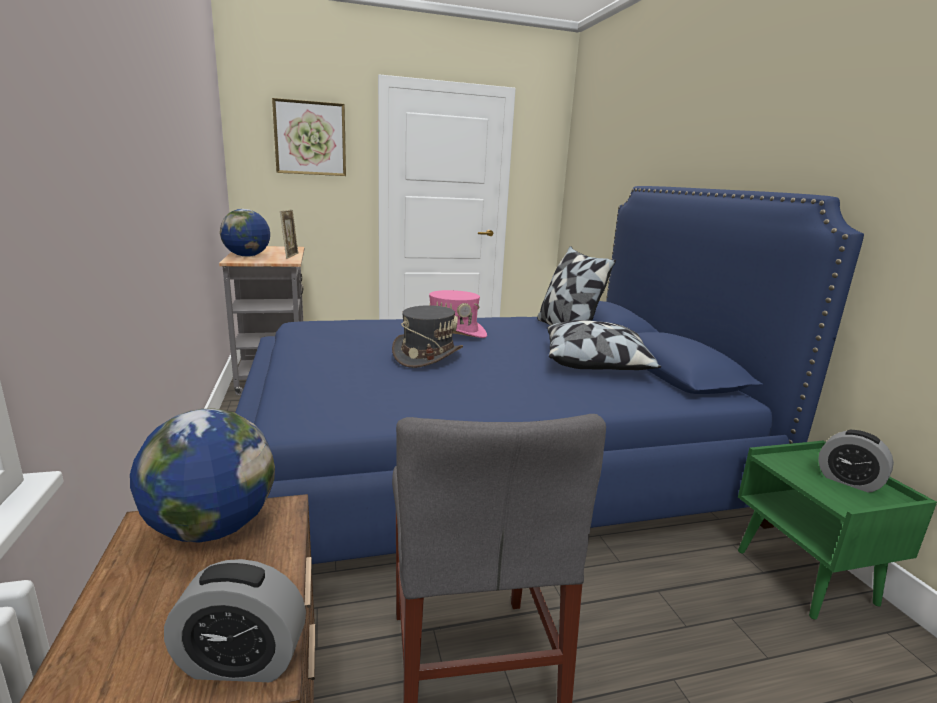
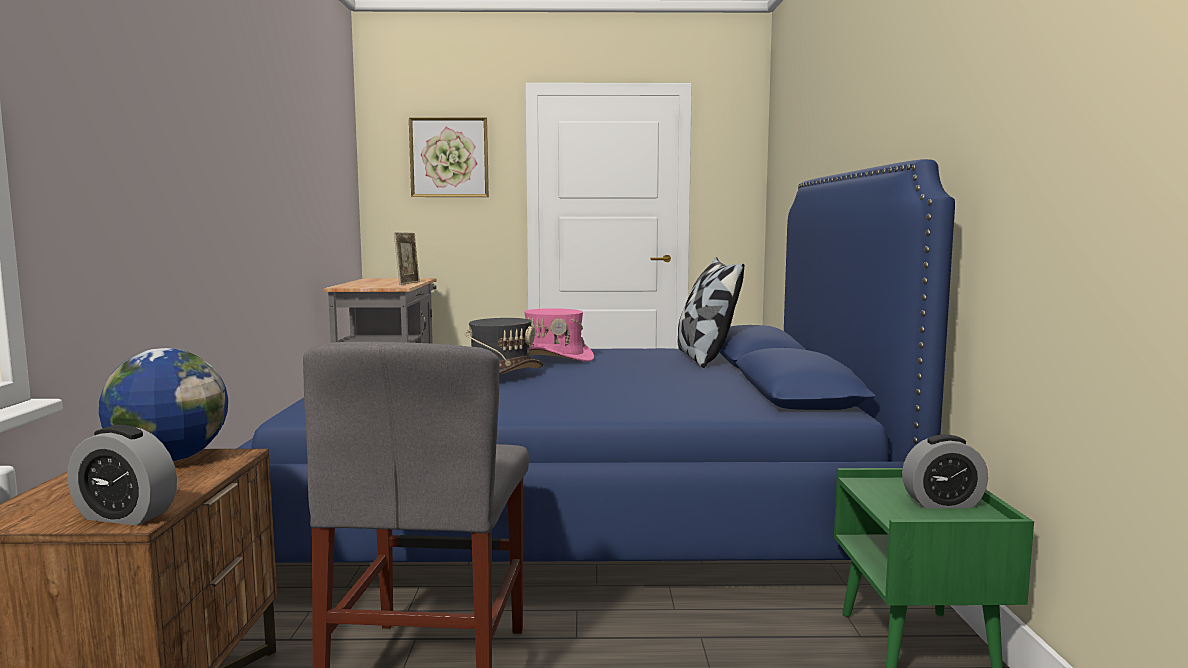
camera: 15 degrees right, 10 degrees down
globe [220,209,270,257] -> none
pillow [547,320,661,370] -> none
alarm clock [818,430,894,493] -> alarm clock turned 60 degrees counterclockwise [902,434,988,509]

